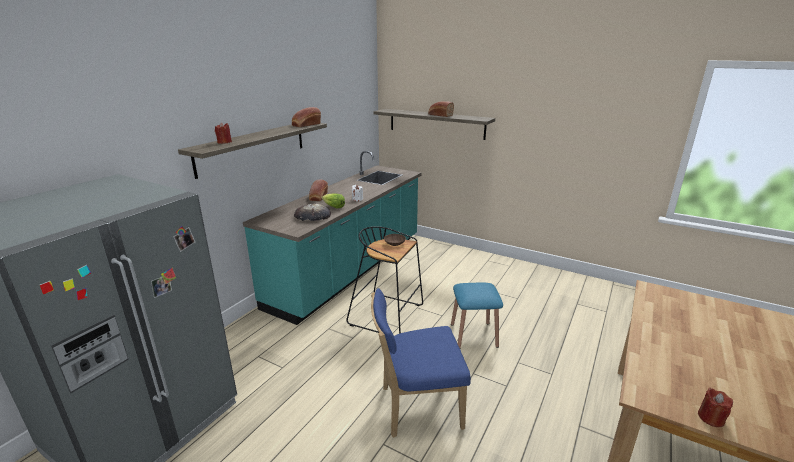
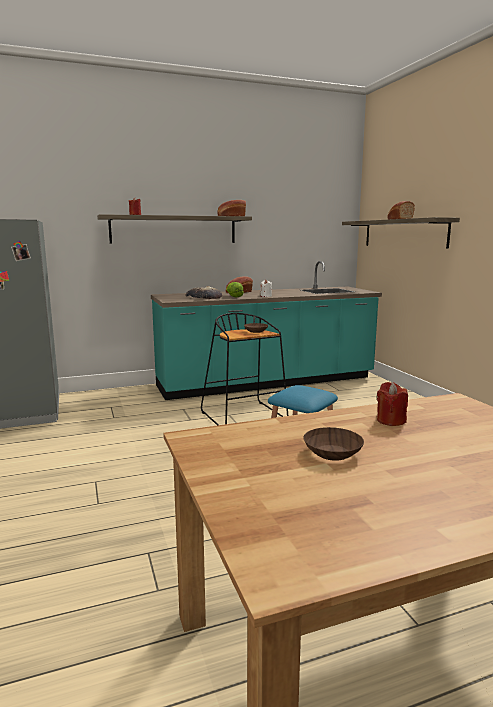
camera: 40 degrees right, 10 degrees down
blue chair [371,288,471,438] -> none
red candle [698,388,733,427] -> red candle moved to [377,382,408,426]
none -> brown bowl [303,427,364,461]

